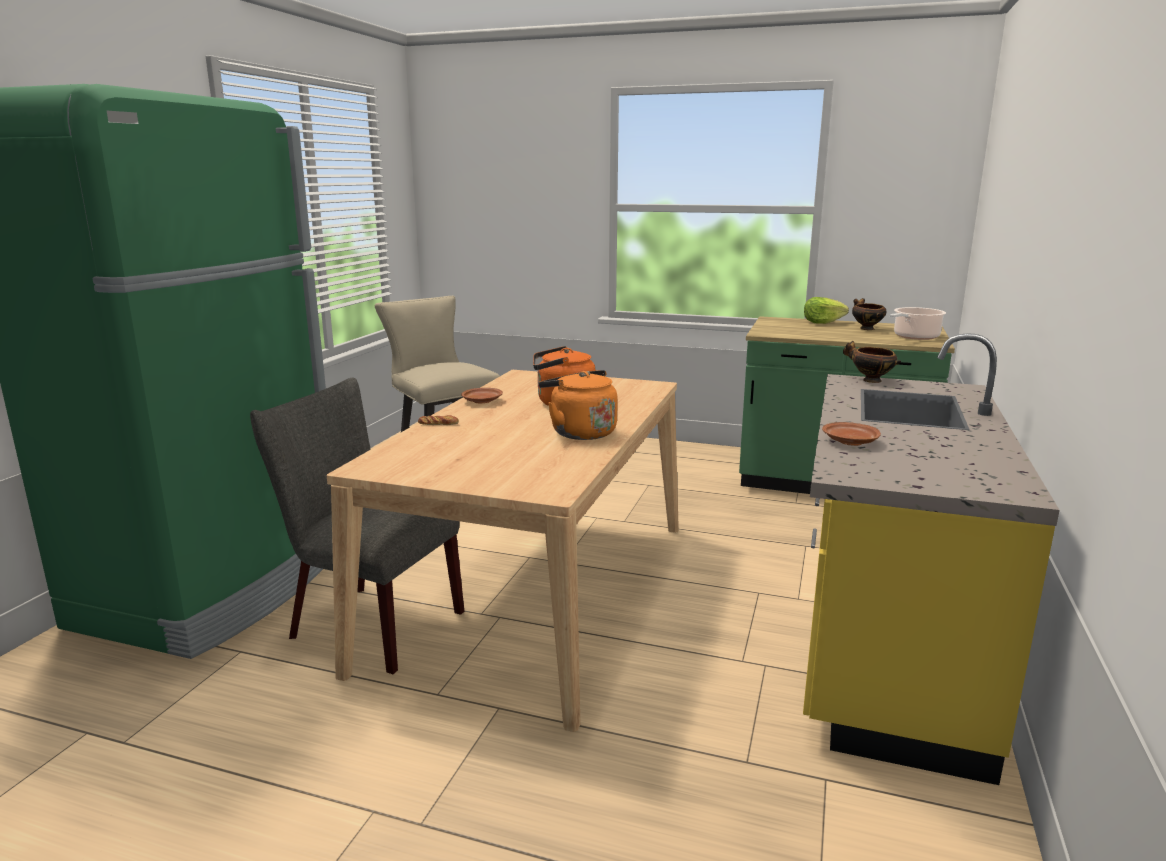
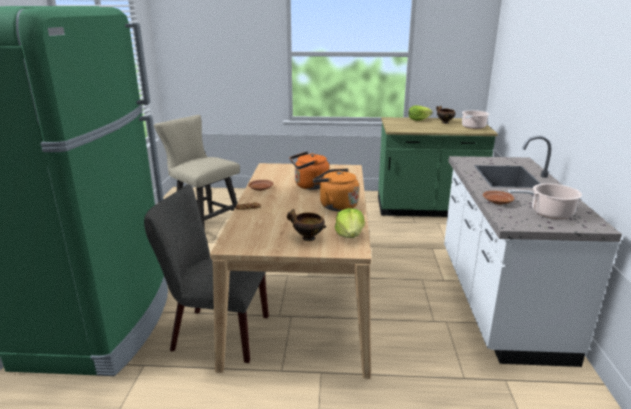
camera: 15 degrees left, 5 degrees up
yellow counter [803,334,1060,785] -> white counter [444,136,622,367]
bowl [843,341,901,383] -> bowl moved to [287,209,326,241]
none -> lettuce [335,208,365,238]
none -> cooking pot [508,183,582,219]

